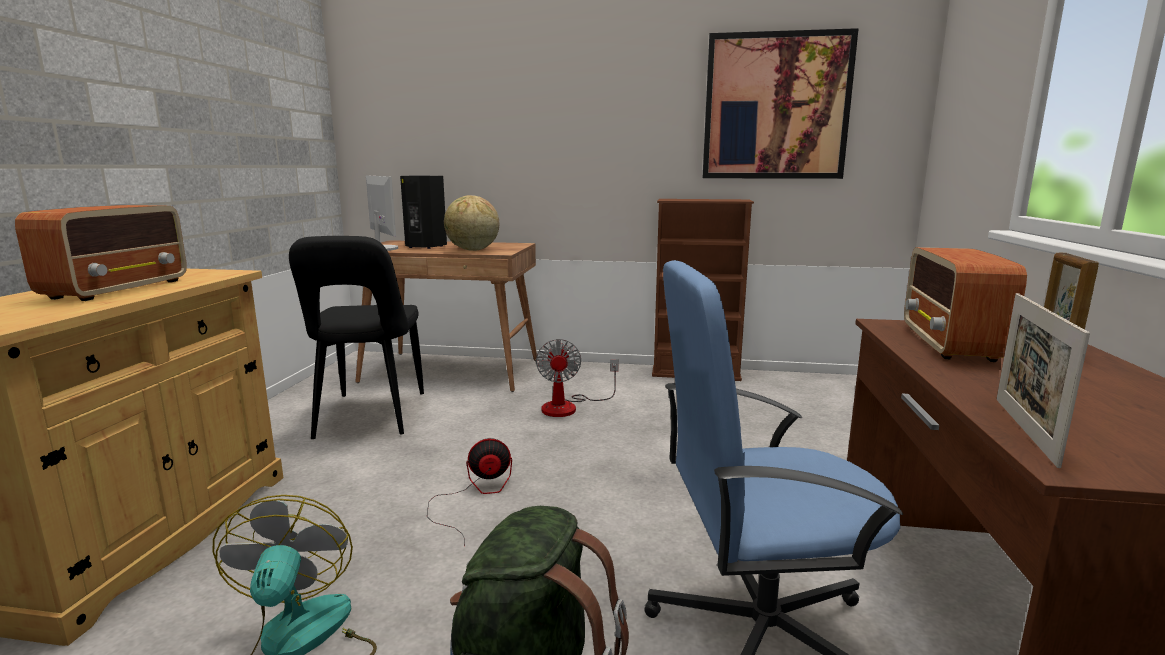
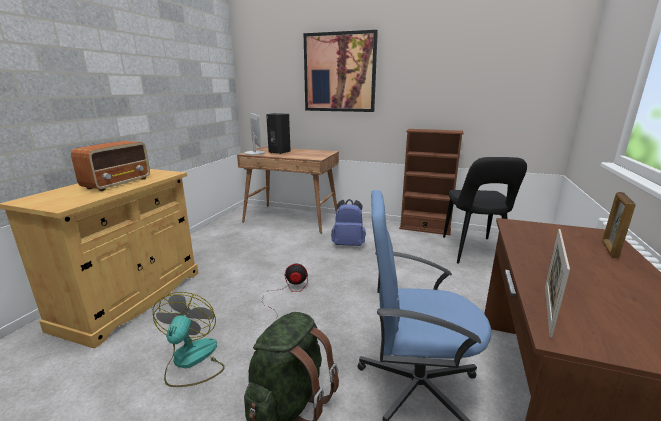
camera: 10 degrees right, 5 degrees up
black chair [289,236,424,439] -> black chair moved to [443,157,527,264]
globe [444,195,499,251] -> none
fan [536,339,619,417] -> blue backpack [331,199,366,246]
picture [703,28,859,179] -> picture moved to [304,30,378,112]
radio [904,247,1027,362] -> none

